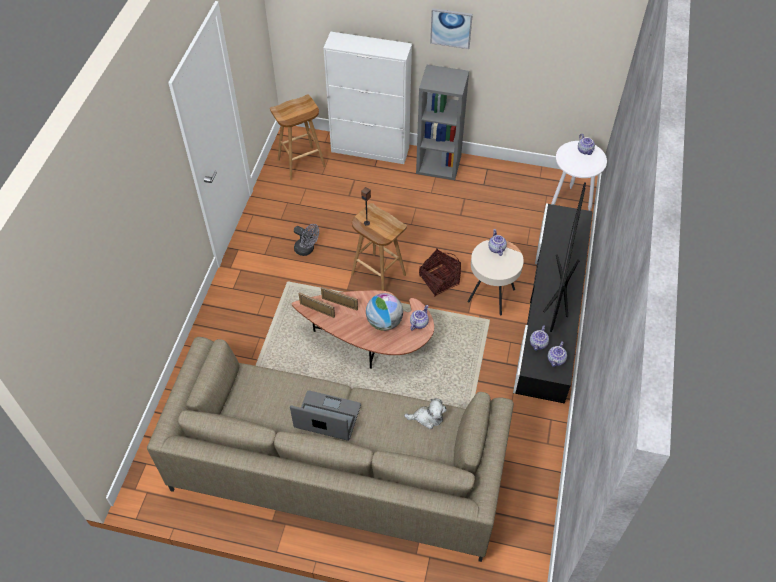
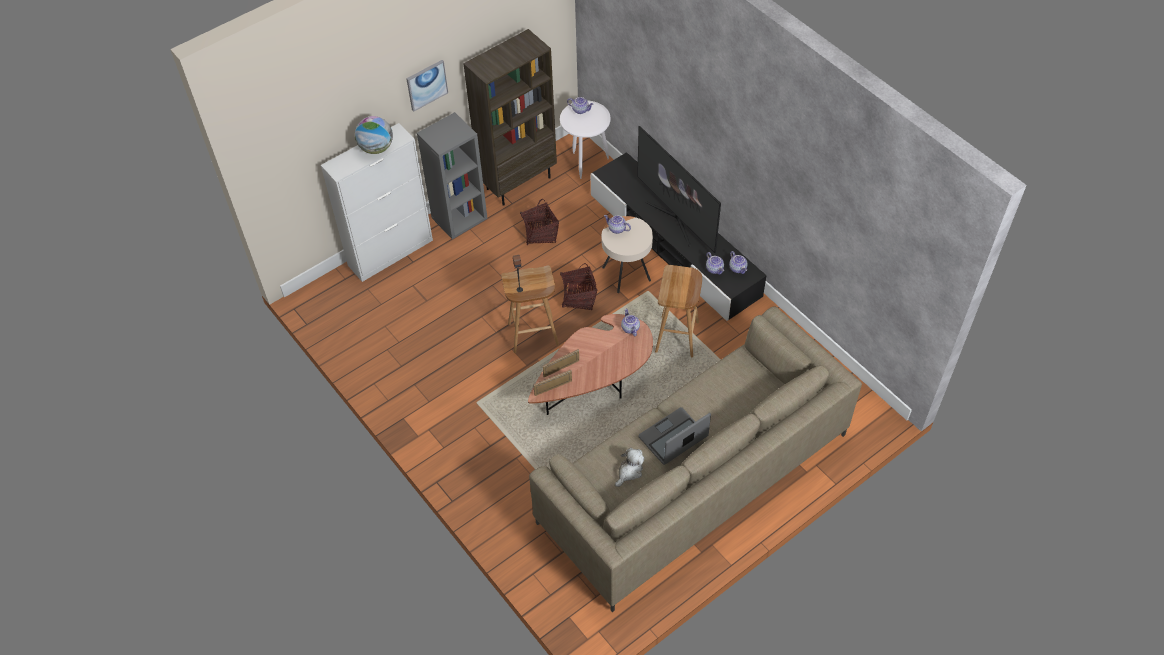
camera: 50 degrees left, 0 degrees up
brown stool [270,94,326,180] -> brown stool moved to [655,265,702,358]
grey fan [294,224,319,256] -> none
globe [366,293,403,331] -> globe moved to [355,116,393,154]
plush toy [404,398,447,429] -> plush toy moved to [615,448,644,487]
none -> brown bookcase [463,29,557,206]
none -> basket [520,199,559,246]

